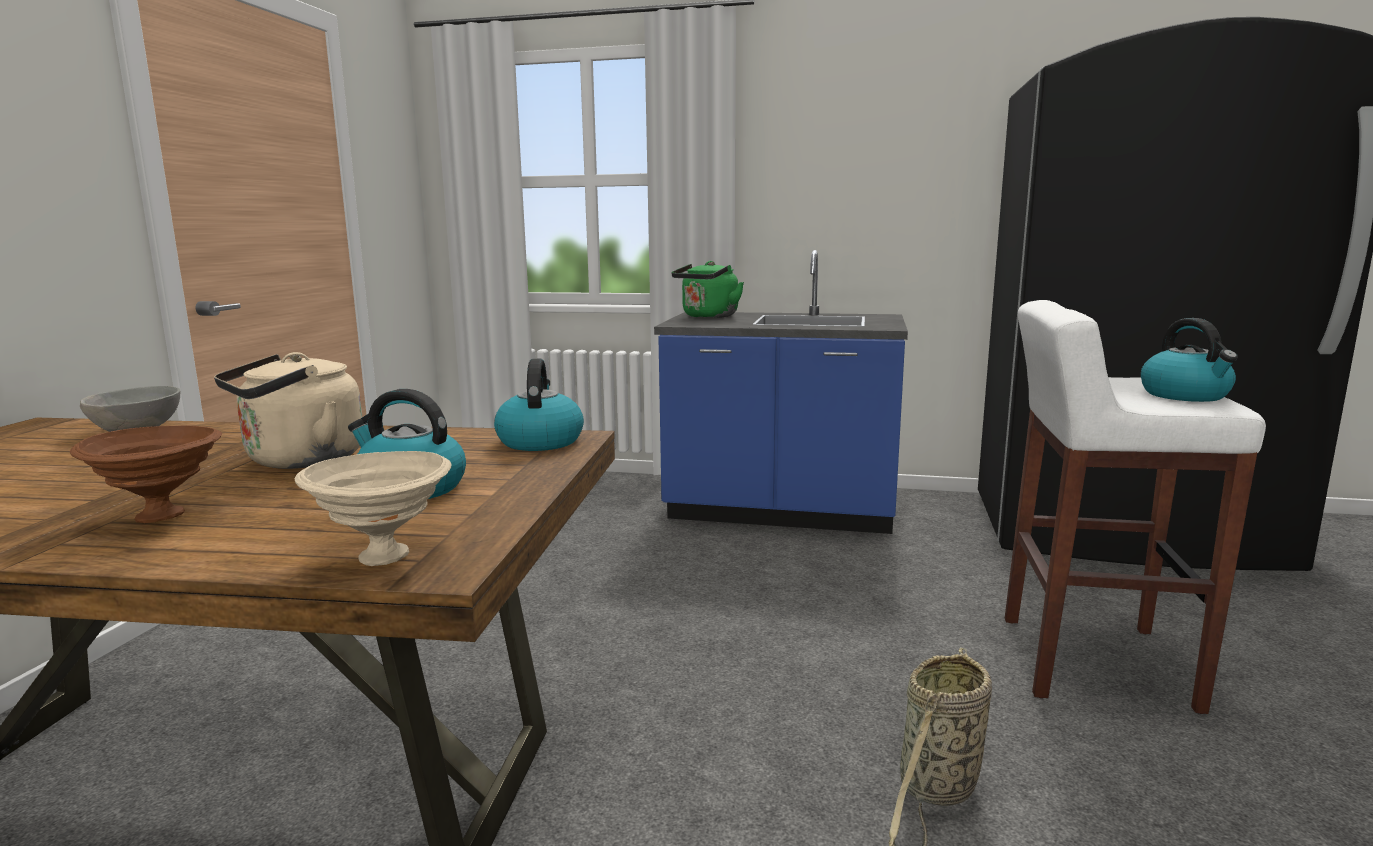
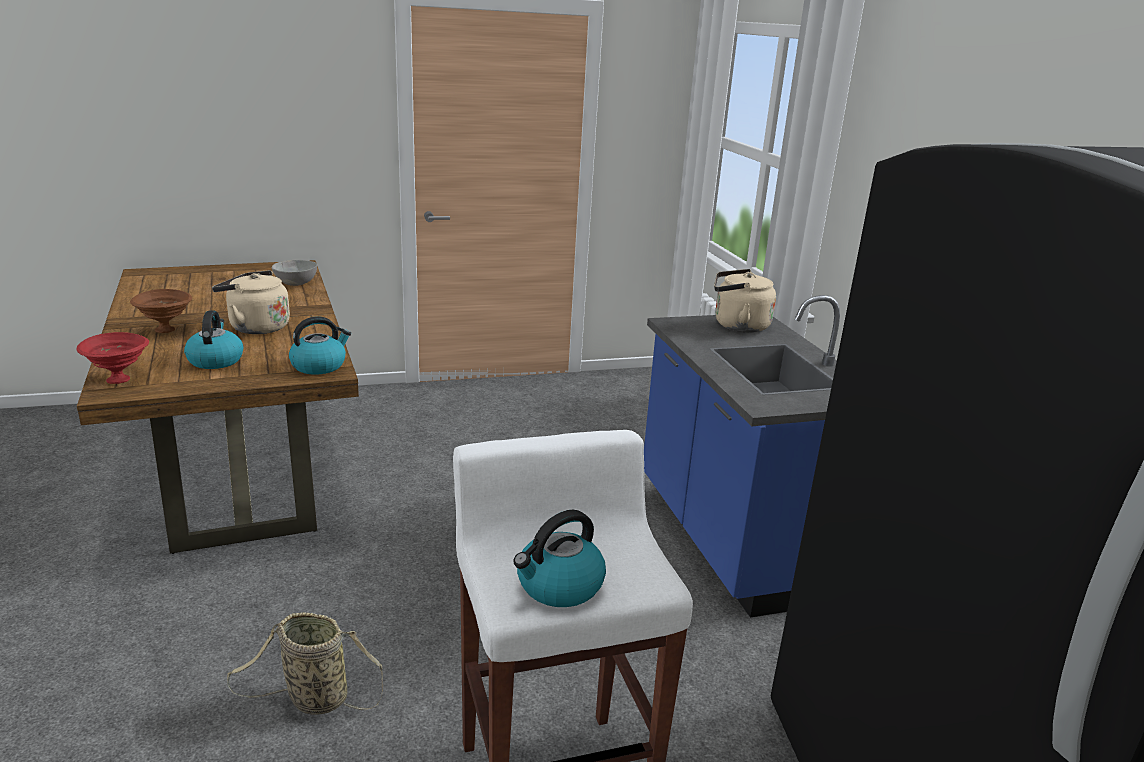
camera: 60 degrees right, 10 degrees up
beige bowl [295,451,451,566] -> red bowl [76,332,149,384]
green kettle [671,261,744,318] -> beige kettle [714,269,776,332]

